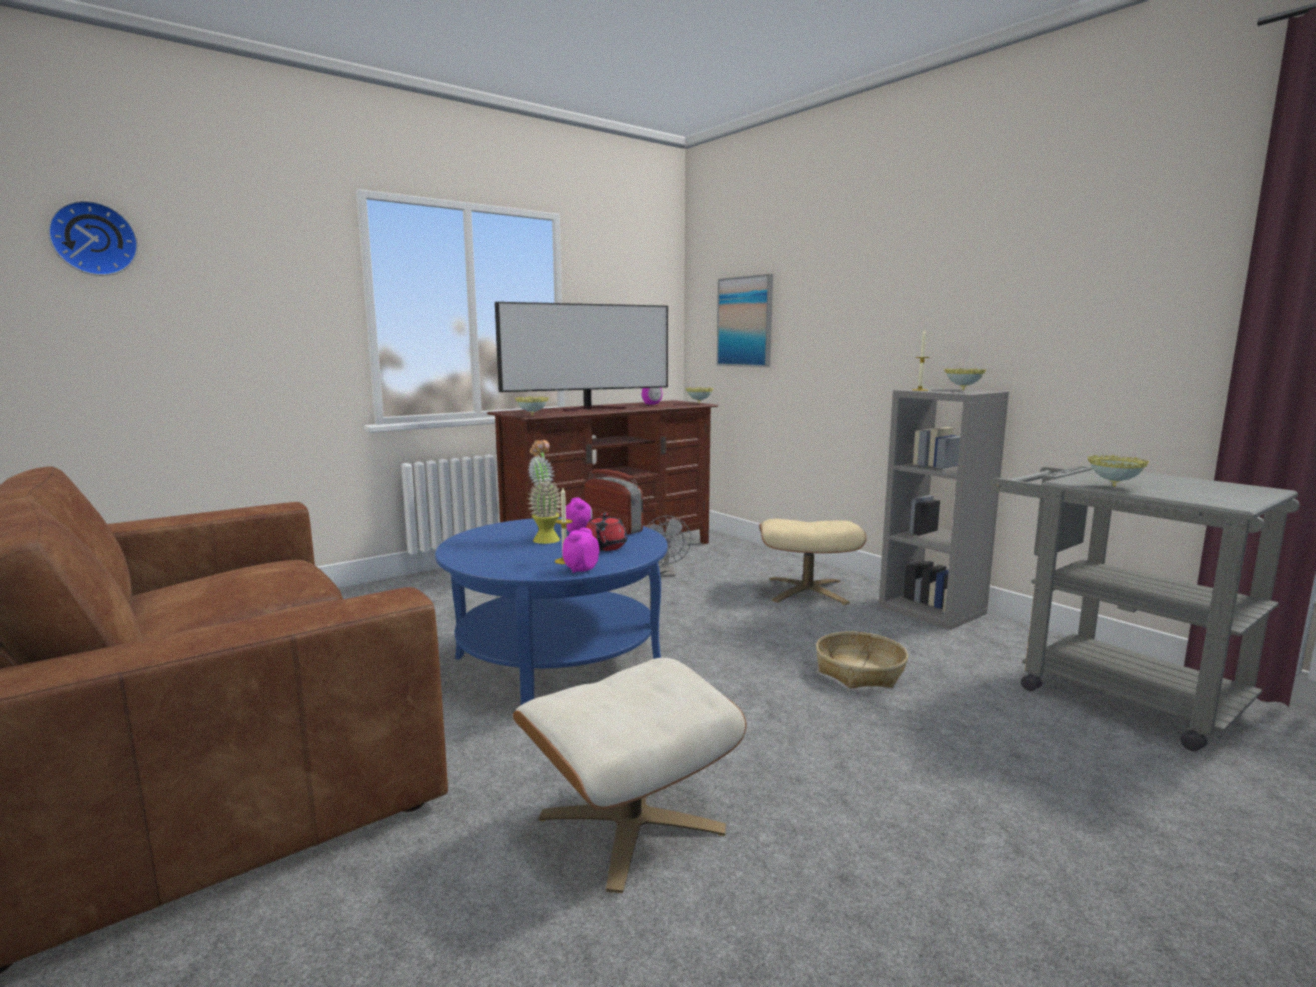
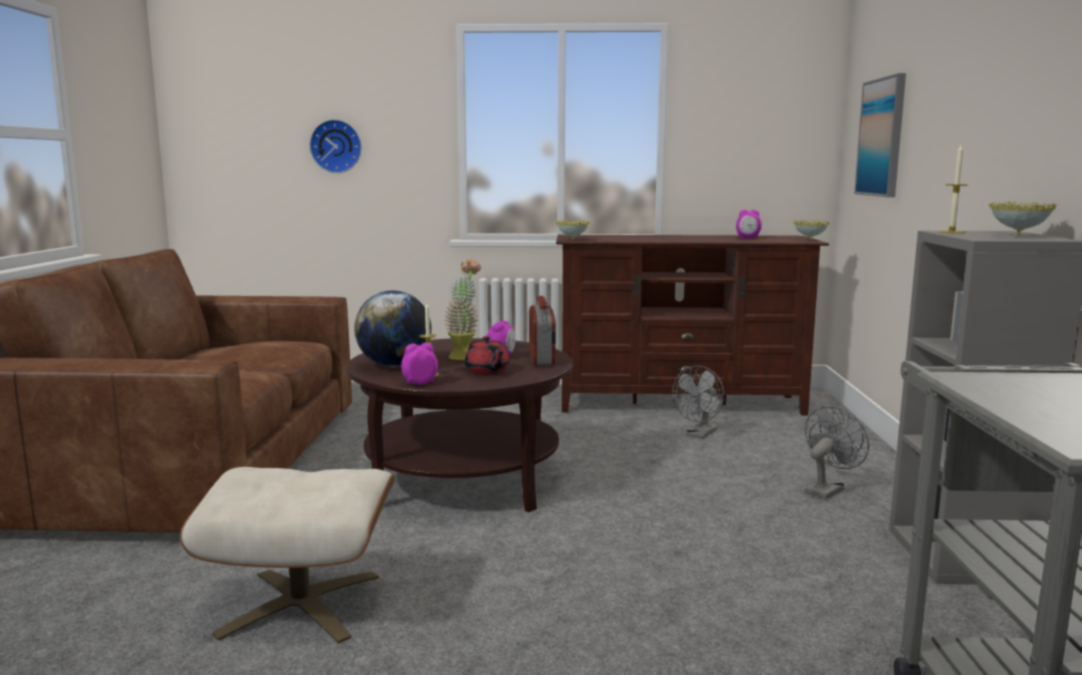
camera: 40 degrees right, 0 degrees up
wall clock [48,200,138,276] -> wall clock moved to [310,119,362,173]
blue coffee table [435,517,668,706] -> brown coffee table [346,338,573,512]
television [495,302,668,411] -> none
red teapot [586,513,628,551] -> red teapot turned 75 degrees counterclockwise [464,336,509,375]
beige ottoman [759,519,867,605] -> grey fan [805,406,869,499]
basket [816,631,908,688] -> none
bowl [1088,455,1149,487] -> none
none -> globe [354,291,431,367]

